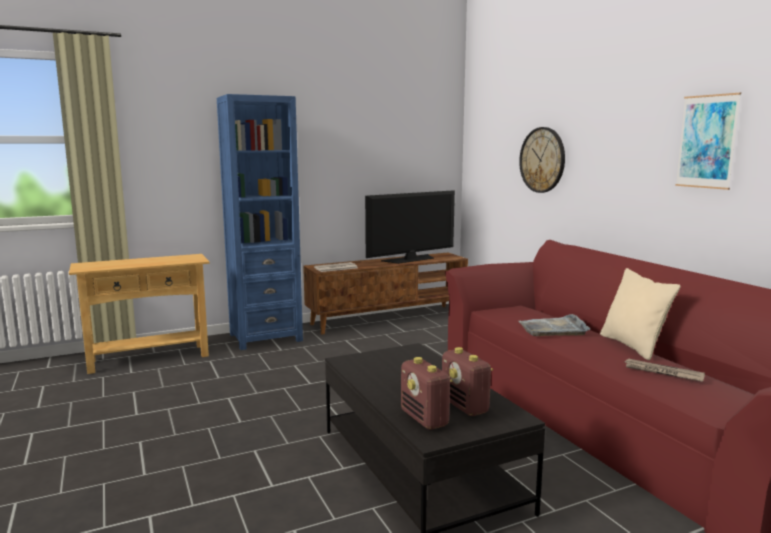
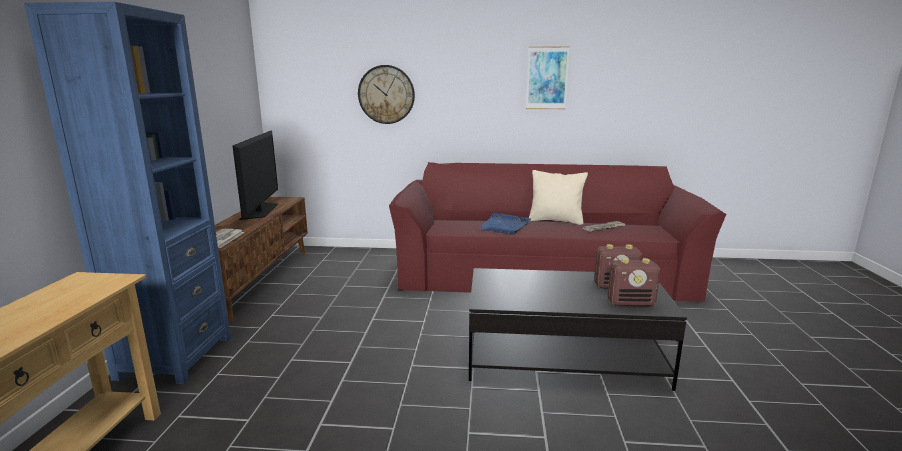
camera: 60 degrees left, 5 degrees up
grey tray [518,314,590,336] -> blue tray [479,213,531,234]

